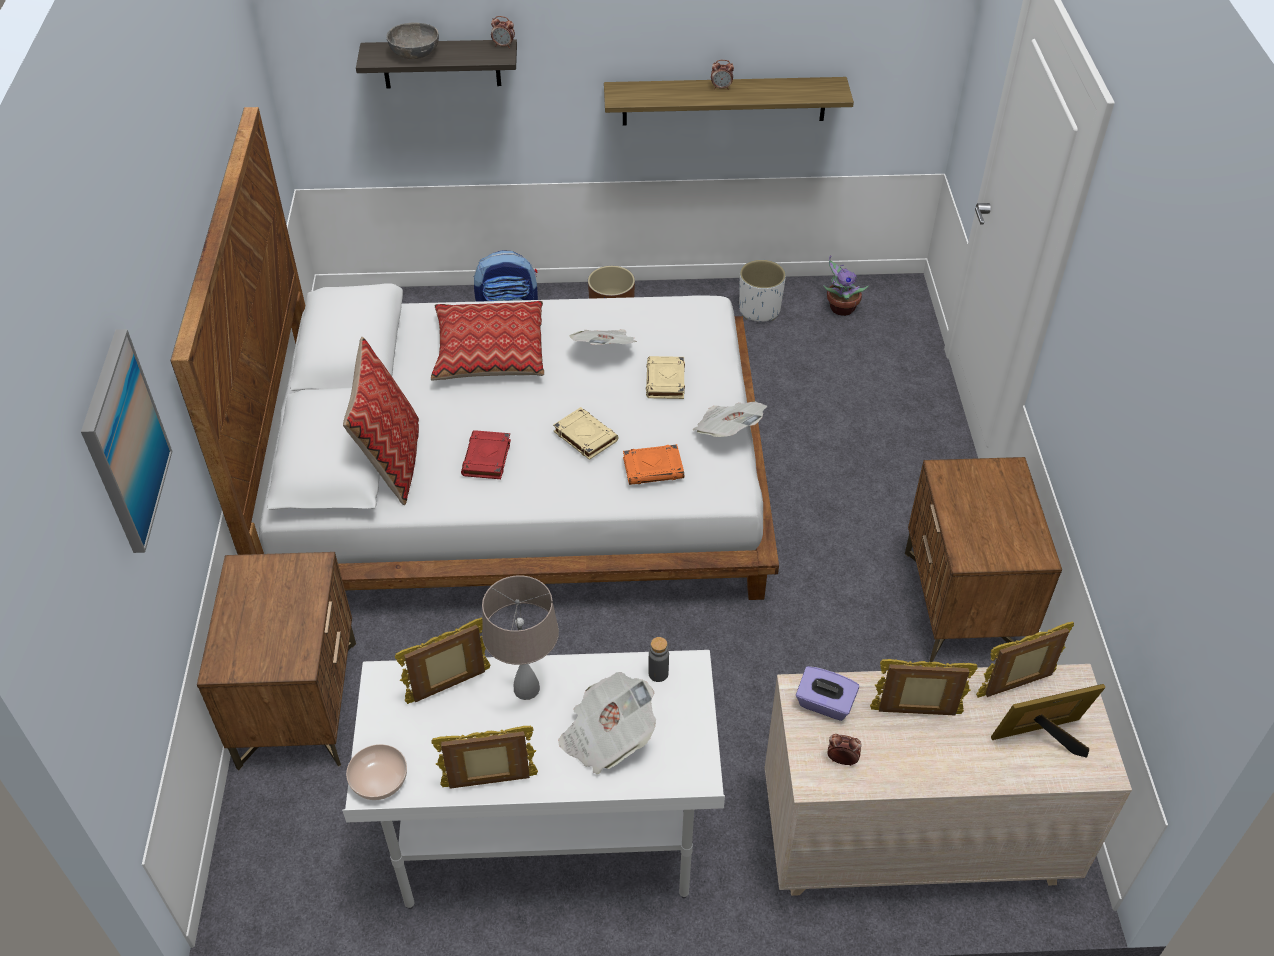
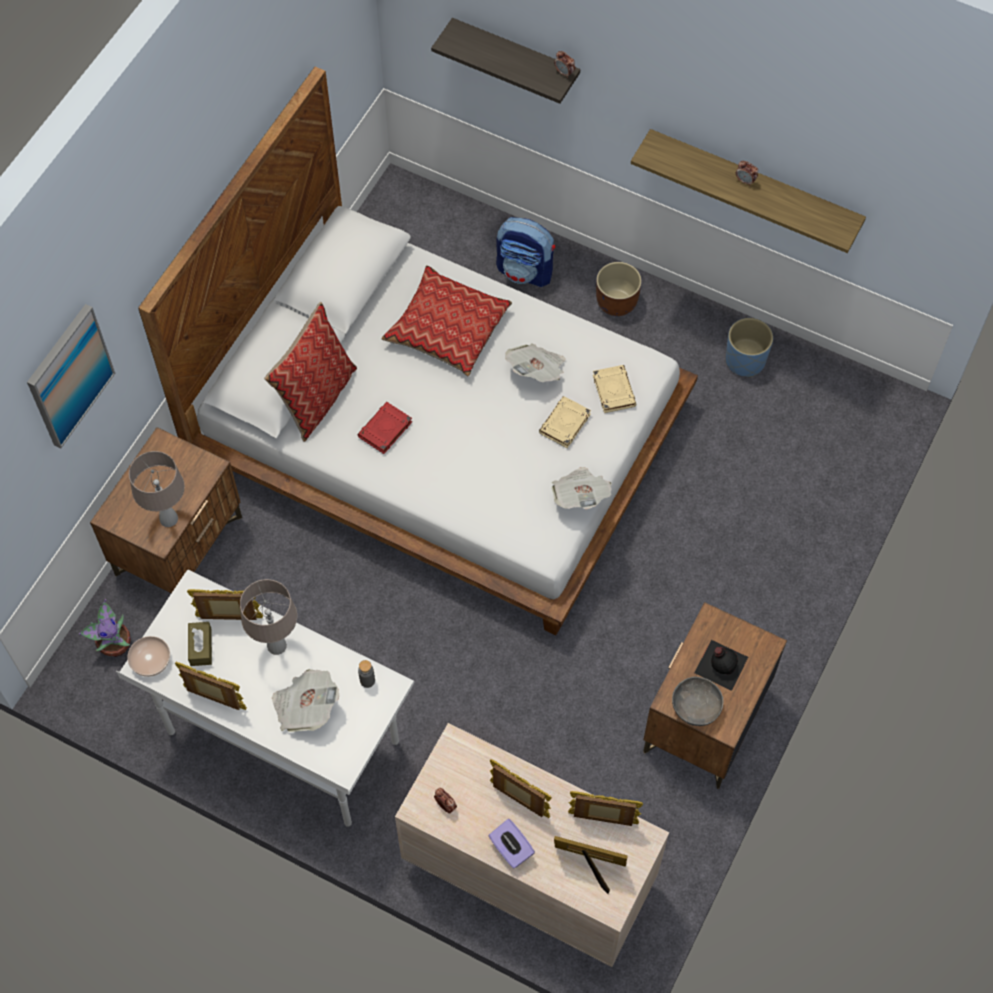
camera: 30 degrees right, 15 degrees up
grey bowl [386,22,439,59] -> grey bowl moved to [672,677,723,726]
beige book [553,407,618,460] -> beige book moved to [593,365,637,413]
orange book [623,444,684,485] -> none
white planter [739,260,786,322] -> blue planter [726,318,773,377]
purple tissue box [796,666,859,721] -> purple tissue box moved to [489,819,535,869]
potted plant [823,255,869,316] -> potted plant moved to [79,599,131,657]
none -> beige table lamp [129,451,185,527]
none -> brown tissue box [188,622,212,666]
none -> black bottle [695,640,748,691]

